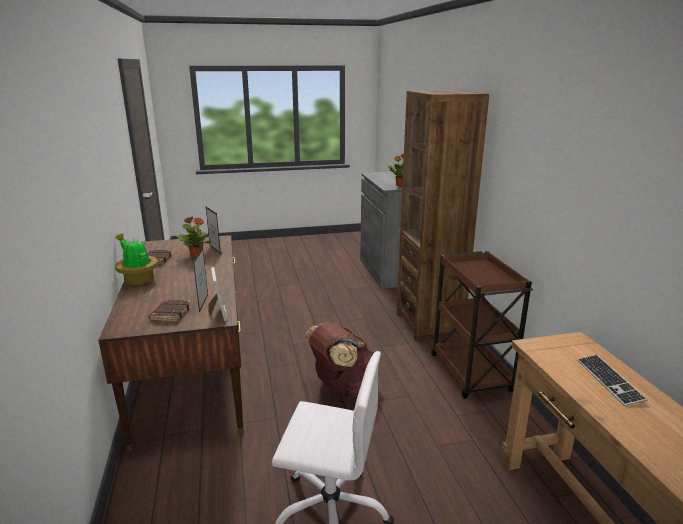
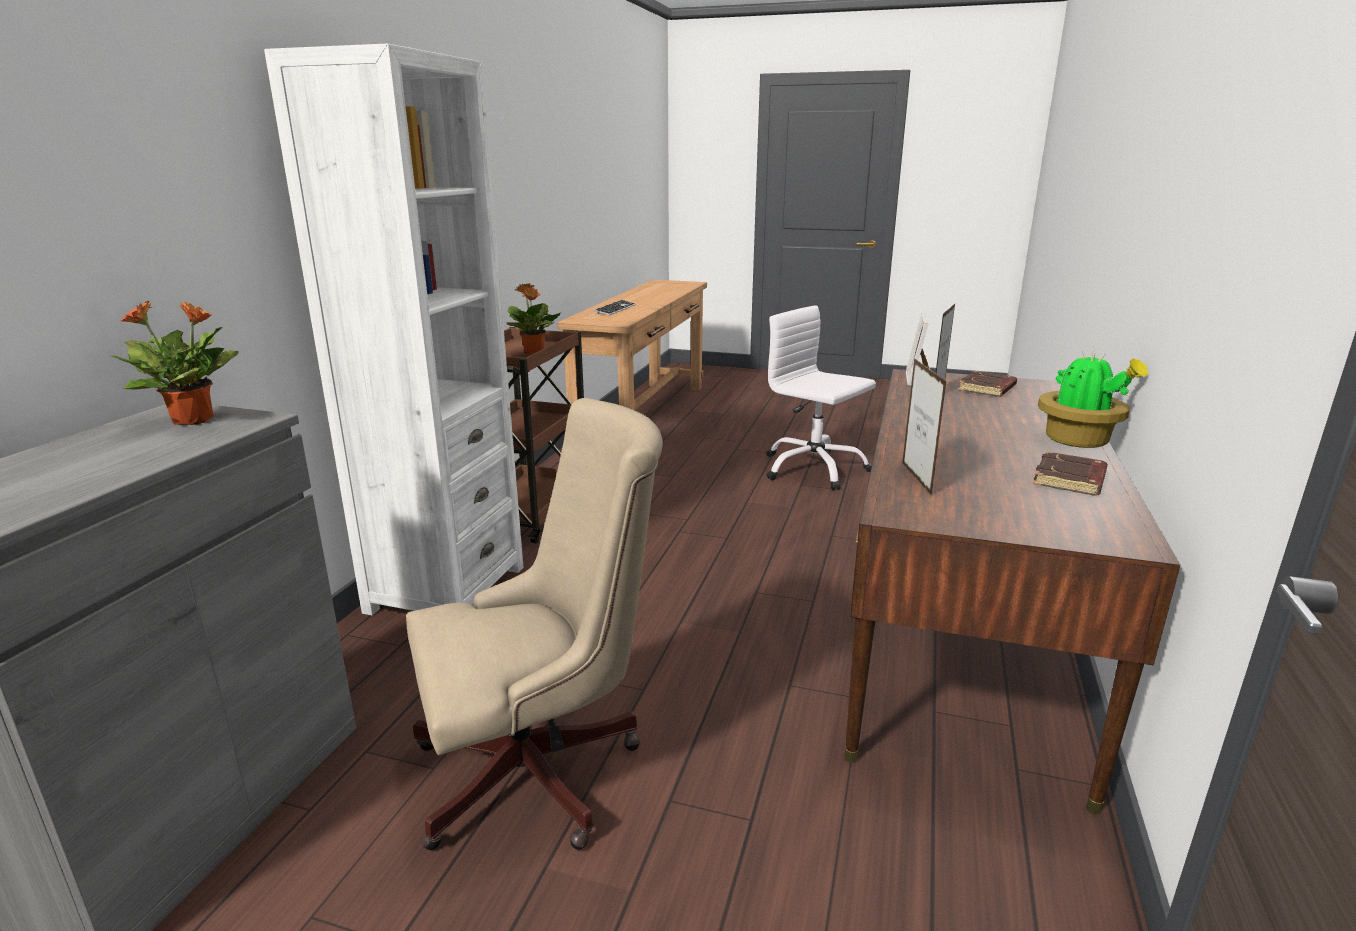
camera: 150 degrees left, 0 degrees up
potted plant [175,217,212,258] -> potted plant moved to [507,283,561,354]
brown backpack [304,322,374,398] -> none
brown bookcase [396,90,489,342] -> white bookcase [264,44,524,615]
none -> beige office chair [406,398,663,850]

